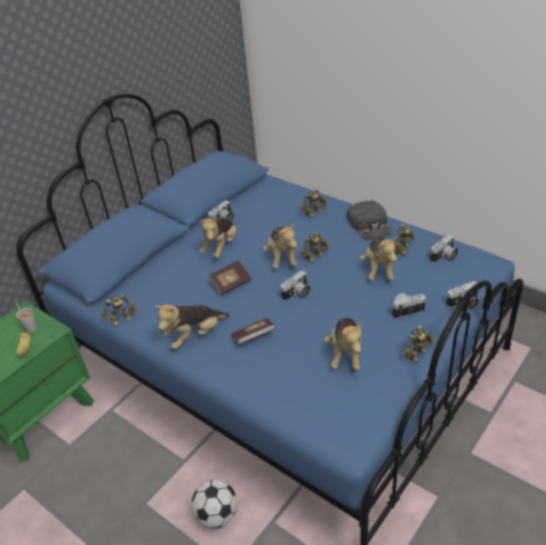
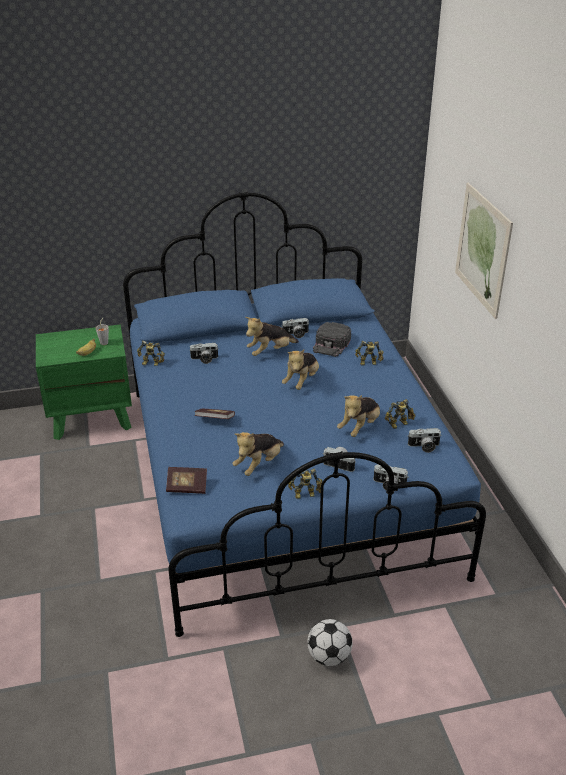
camera: 35 degrees right, 5 degrees down
plush toy [154,305,229,349] -> none
football [191,480,238,529] -> football moved to [307,619,353,666]
book [208,260,251,295] -> book moved to [166,467,207,494]
camera [281,271,310,301] -> camera moved to [189,343,219,364]
toy robot [301,231,329,263] -> none
black cap [347,200,392,241] -> black cap moved to [313,322,351,357]
none -> picture [455,183,513,319]

